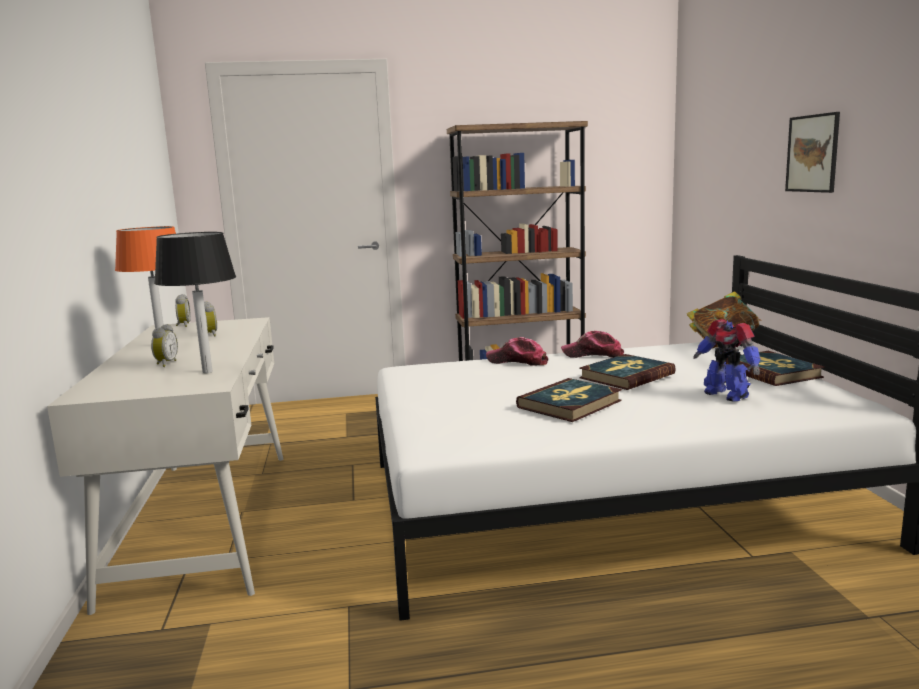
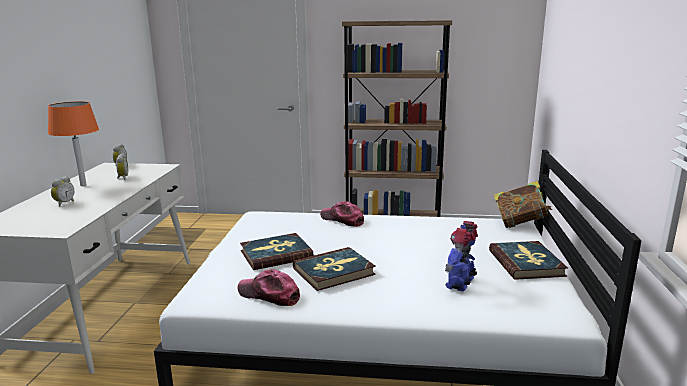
camera: 15 degrees right, 5 degrees up
black table lamp [154,232,236,373] -> none
cap [561,331,624,358] -> cap moved to [237,269,300,306]
book [579,354,676,390] -> book moved to [240,233,314,270]
toy robot [693,319,761,402] -> toy robot turned 45 degrees clockwise [445,221,478,291]
picture [785,112,840,193] -> none

